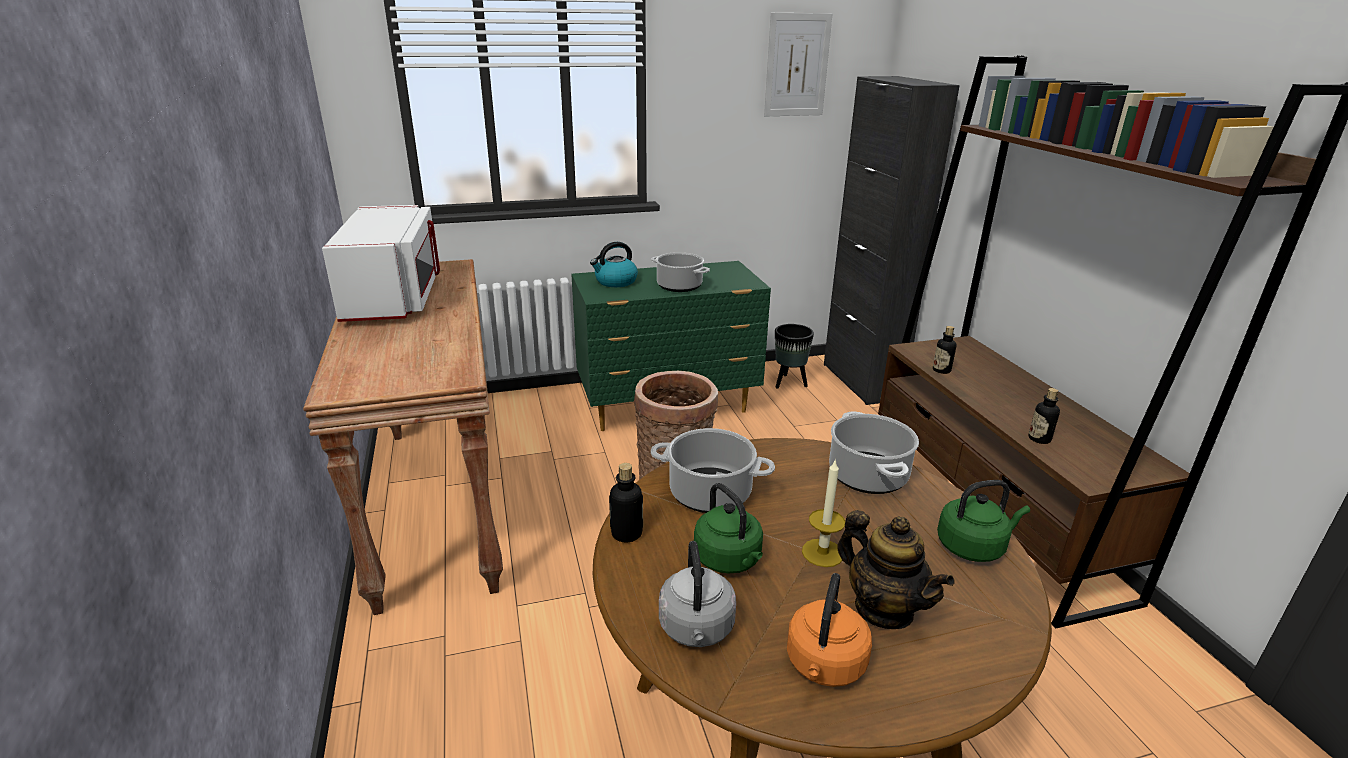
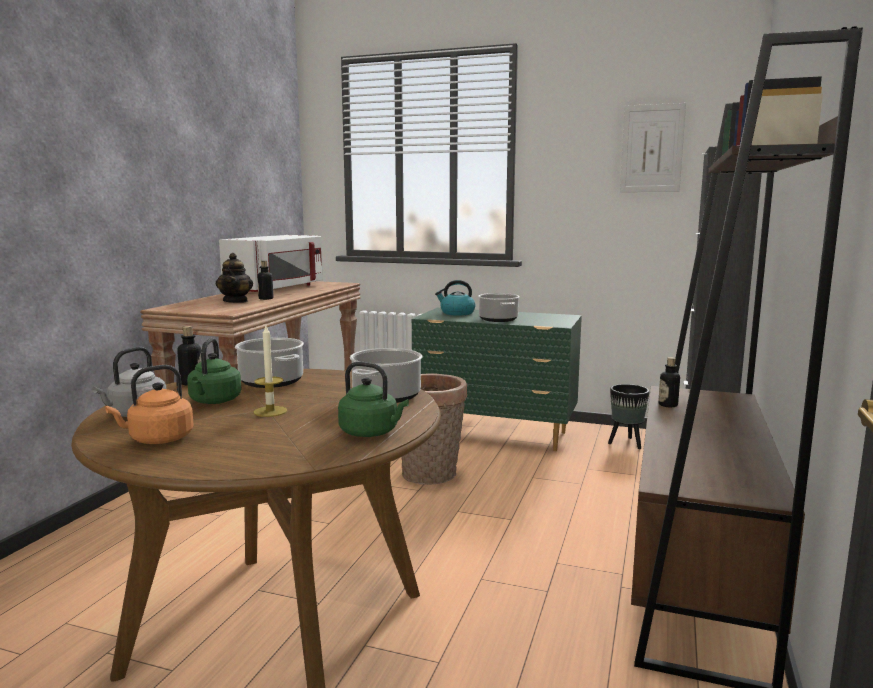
camera: 35 degrees right, 15 degrees down
teapot [837,510,954,629] -> teapot moved to [216,253,253,303]
bottle [1028,388,1060,444] -> bottle moved to [257,261,273,300]

